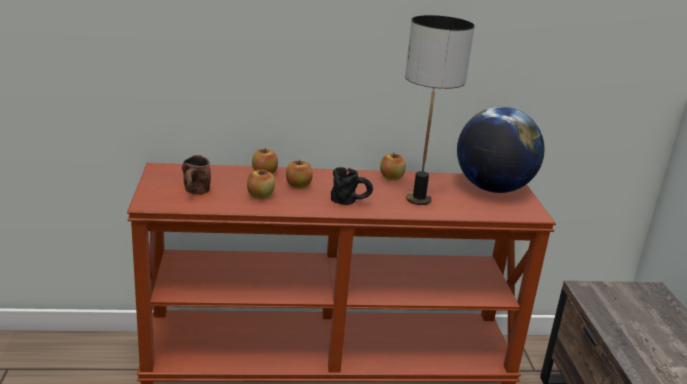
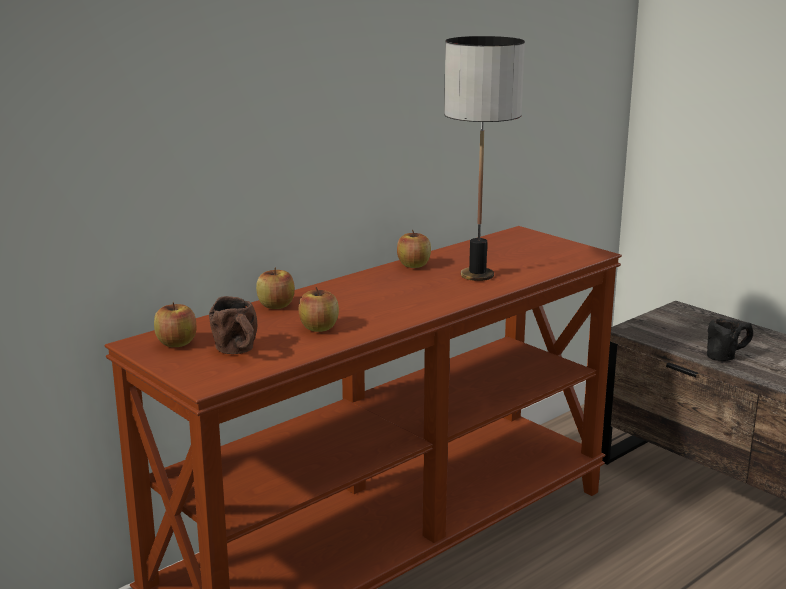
camera: 35 degrees left, 5 degrees down
apple [286,160,313,189] -> apple moved to [154,302,196,347]
black mug [331,167,373,205] -> black mug moved to [707,319,753,361]
globe [457,107,545,193] -> none

